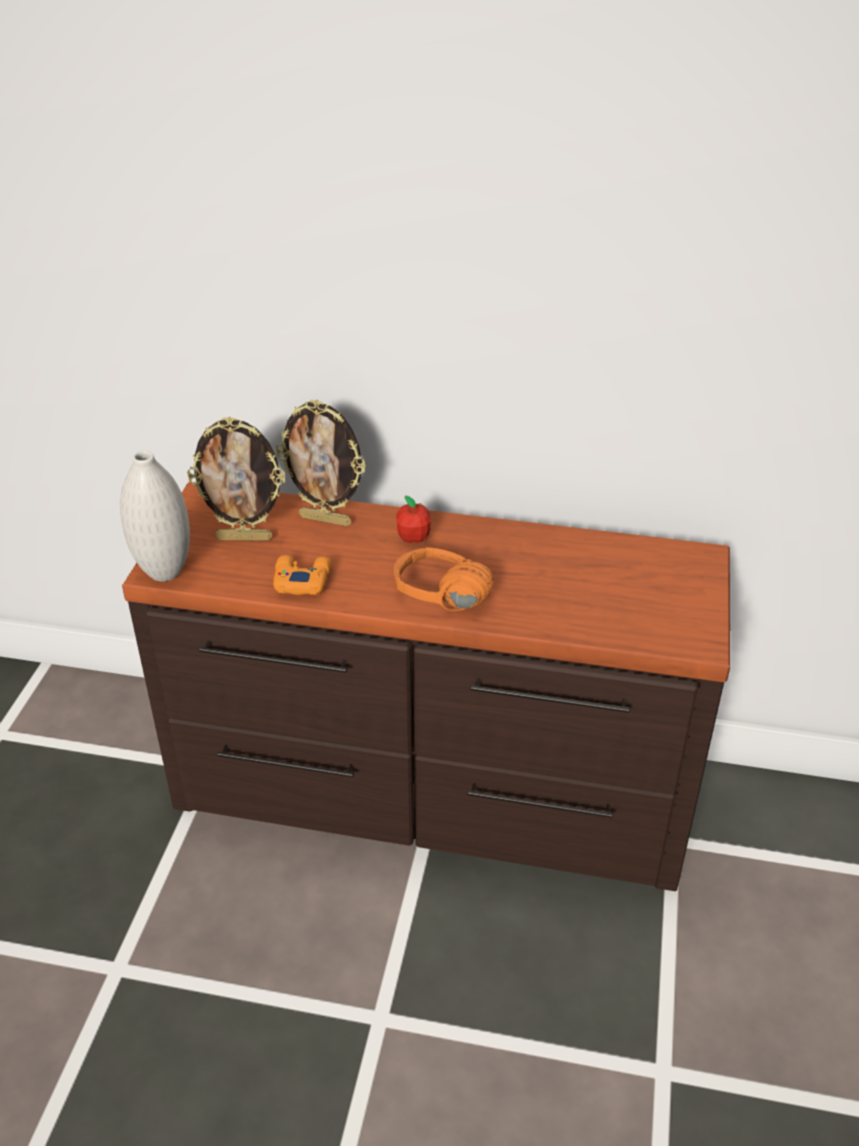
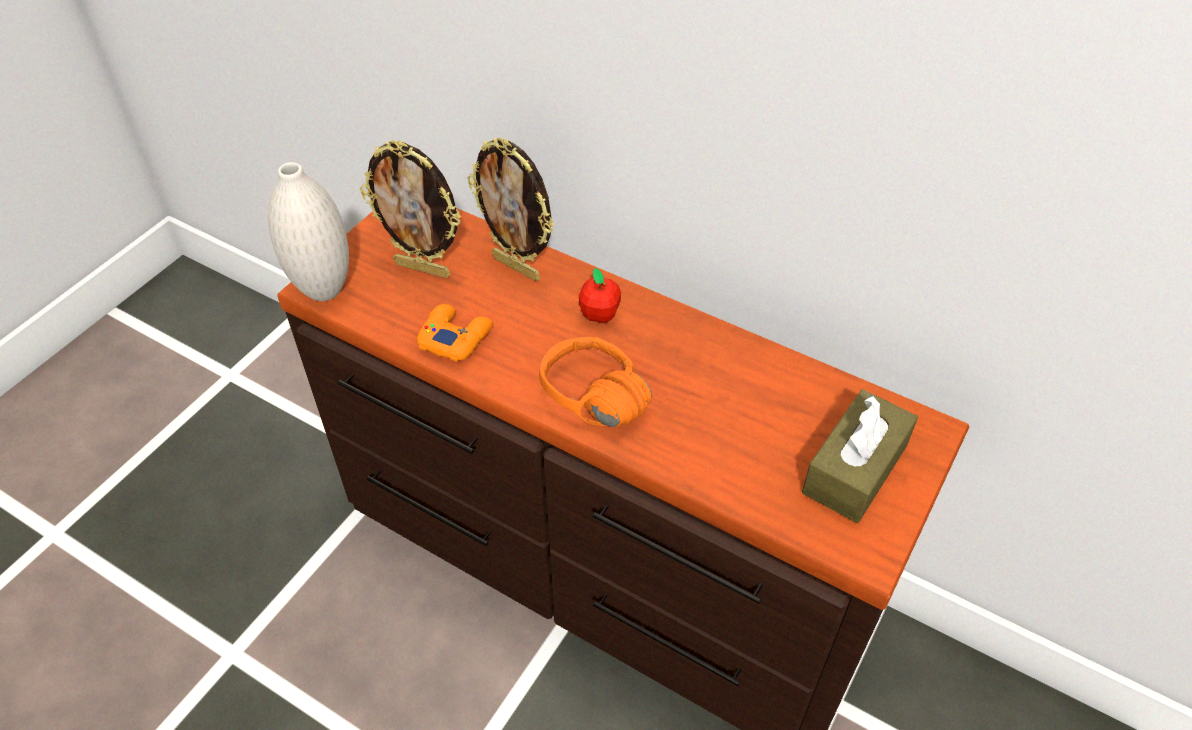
camera: 20 degrees right, 10 degrees up
none -> brown tissue box [802,389,918,523]

